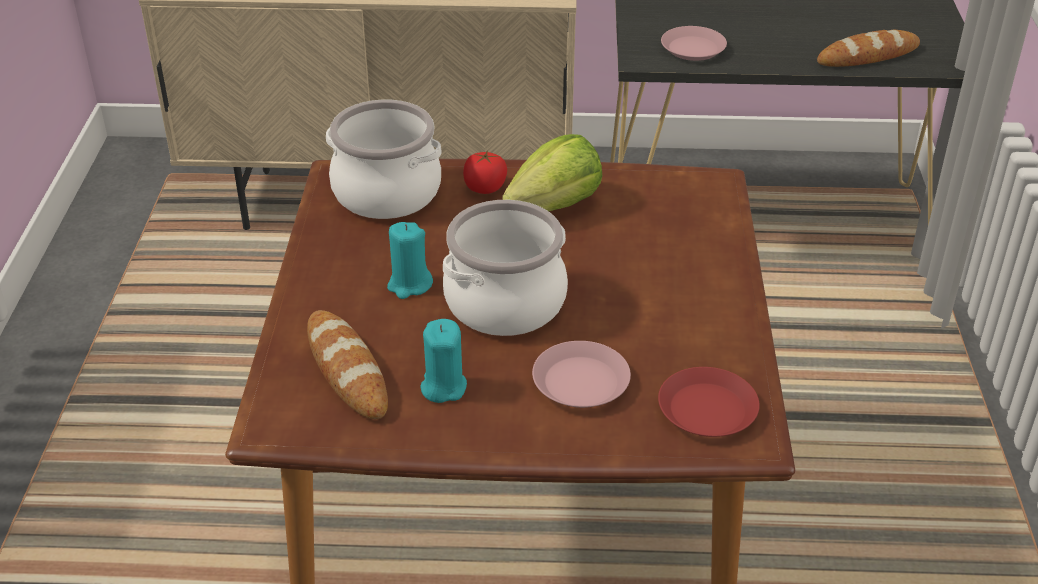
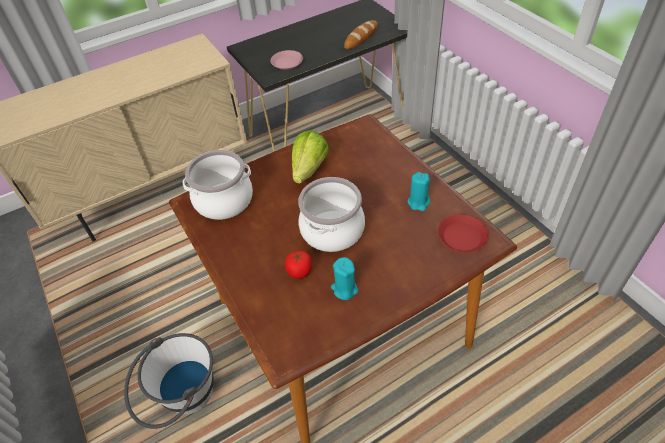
camera: 30 degrees left, 10 degrees up
bread [307,310,388,419] -> none
turquoise candle [387,222,433,299] -> turquoise candle moved to [408,172,430,211]
tomato [463,150,507,194] -> tomato moved to [285,251,312,279]
pink plate [532,341,631,408] -> none
none -> white bucket [124,333,214,429]

